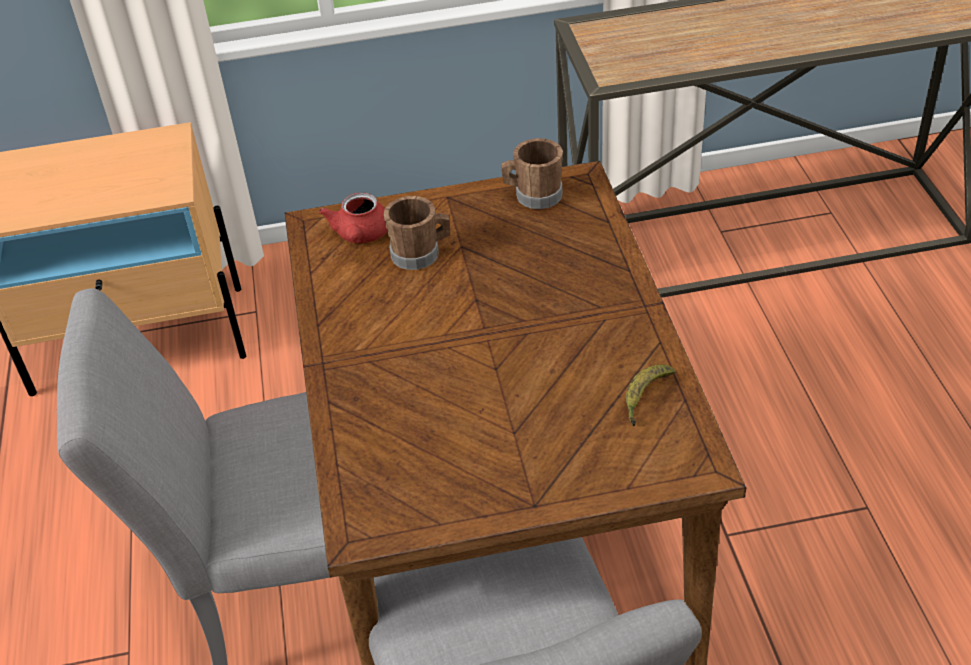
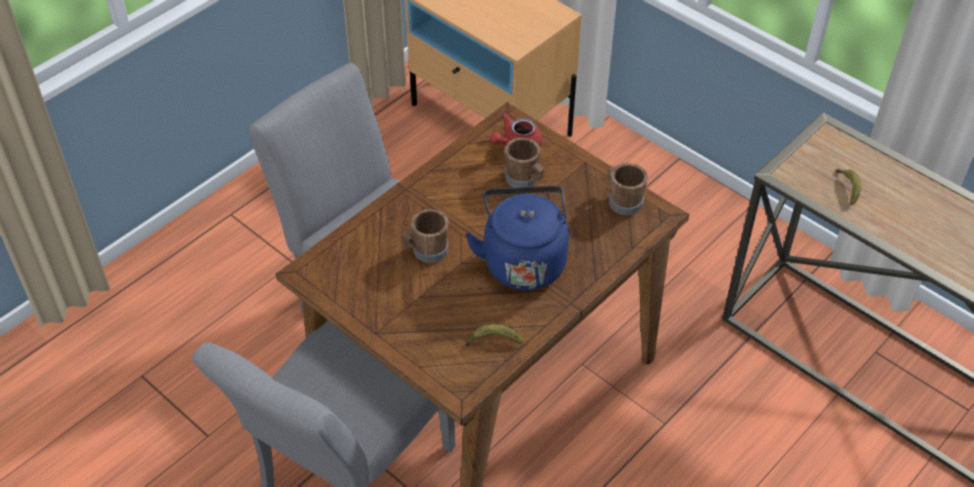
camera: 50 degrees right, 5 degrees up
none -> brown mug [402,209,449,263]
none -> blue kettle [465,186,569,290]
none -> banana [836,169,861,205]

